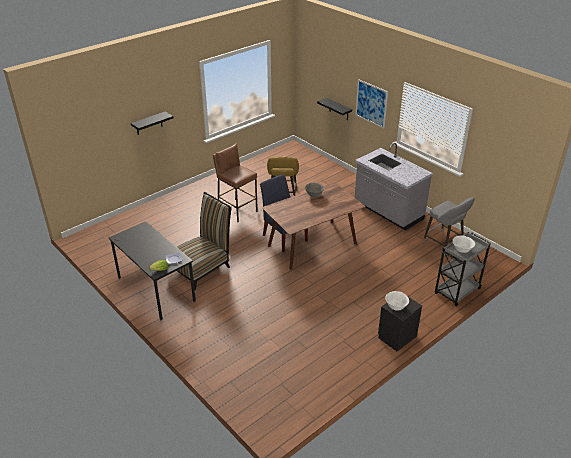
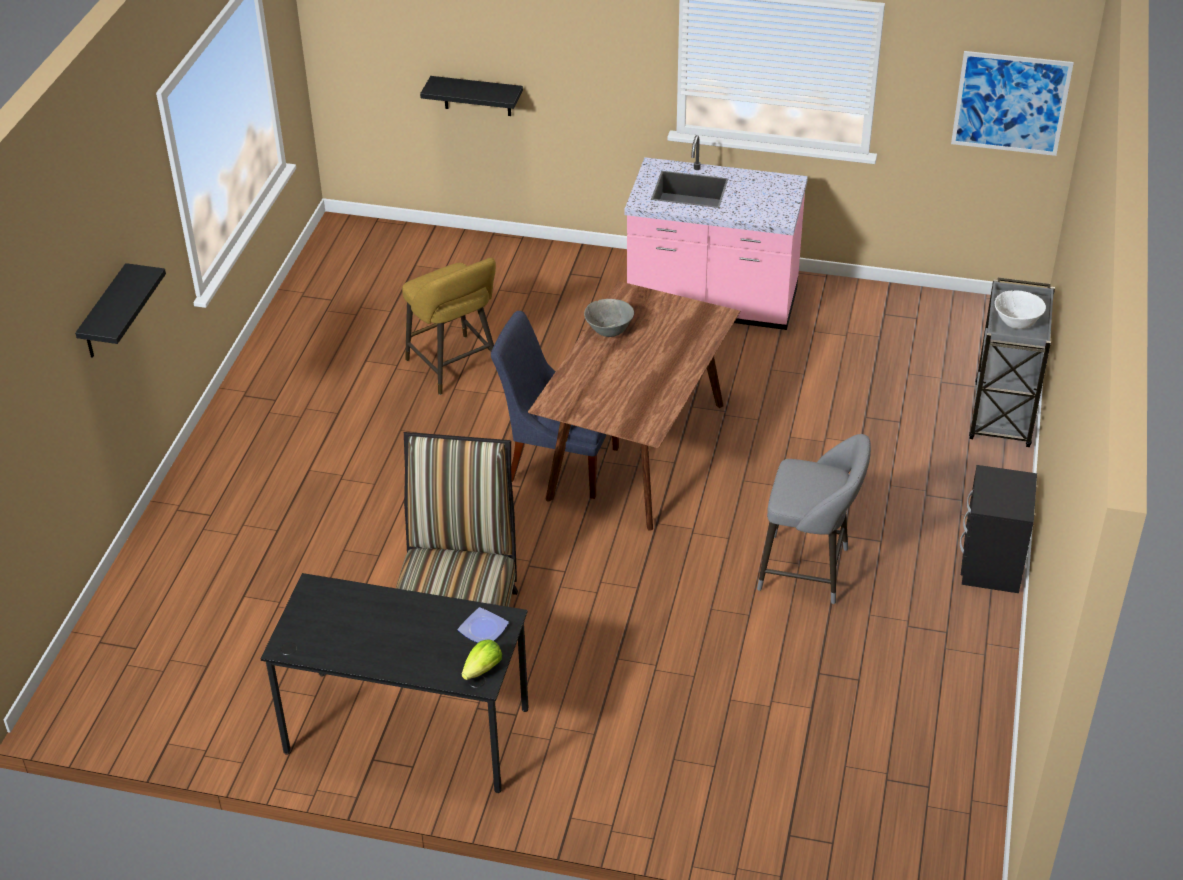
camera: 35 degrees left, 5 degrees up
brown stool [213,144,258,222] -> none
picture [355,79,388,128] -> picture moved to [951,51,1074,156]
grey counter [355,143,433,231] -> pink counter [625,135,808,330]
white bowl [385,291,409,311] -> none
grey stool [423,197,475,256] -> grey stool moved to [757,434,871,604]

